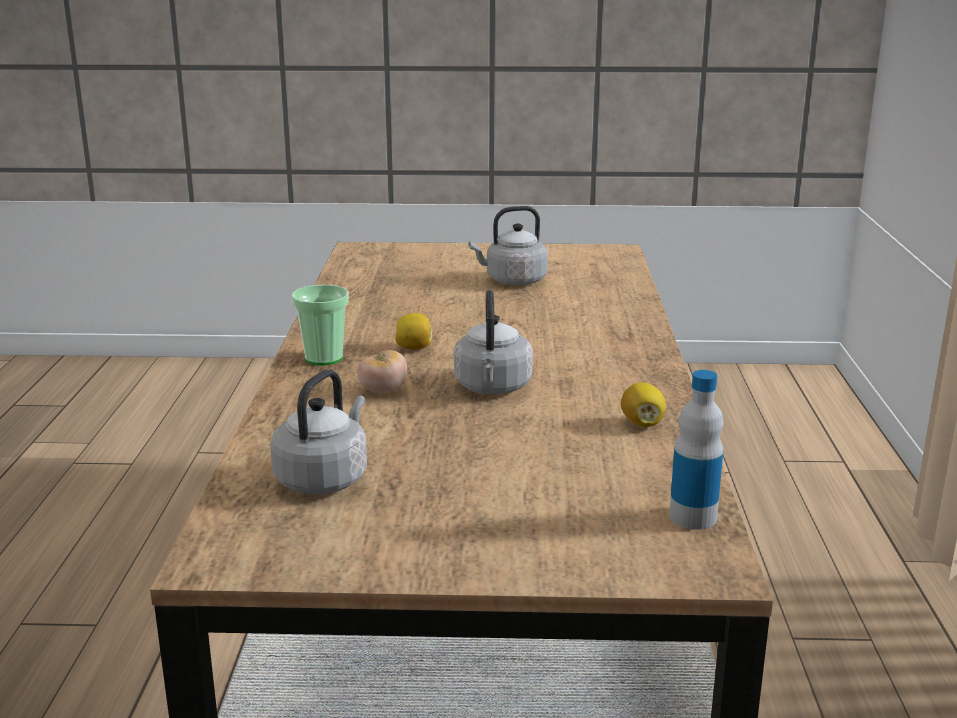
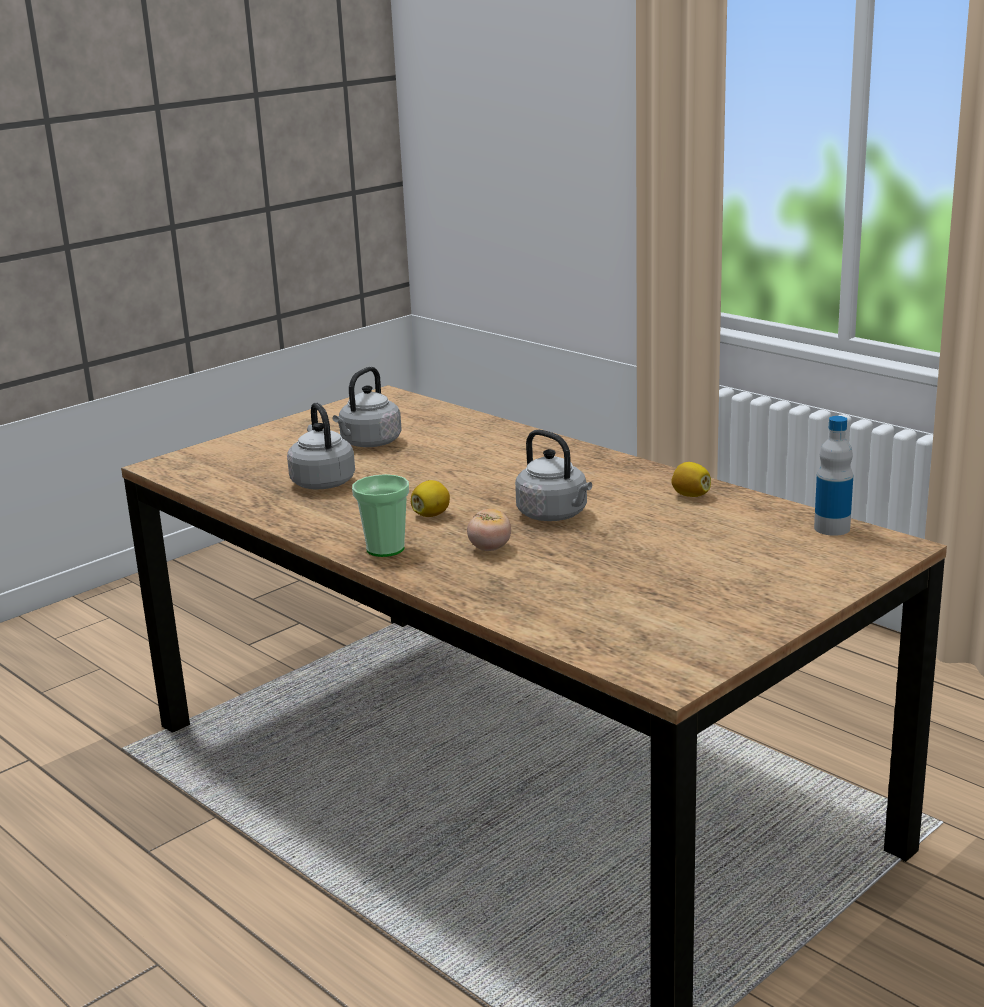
camera: 45 degrees left, 0 degrees up
grey kettle [270,369,367,494] -> grey kettle moved to [287,402,355,489]

